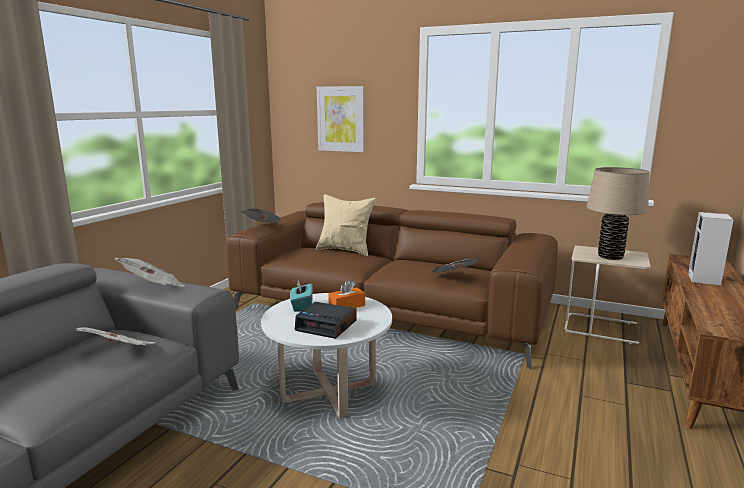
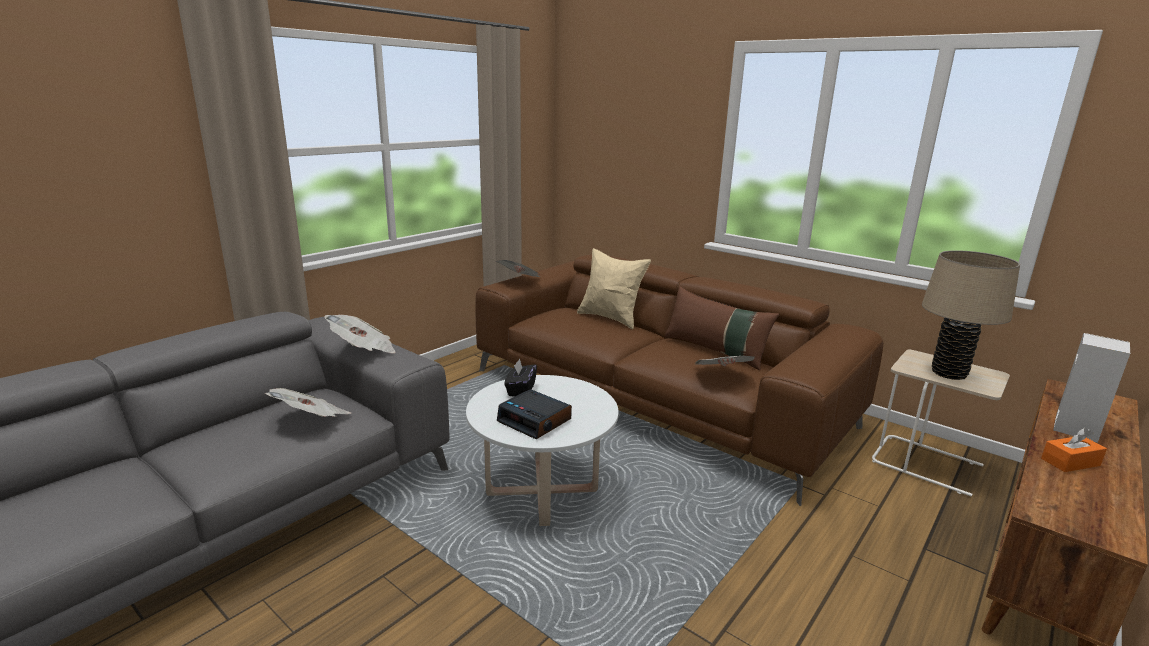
camera: 15 degrees right, 5 degrees up
turquoise tissue box [290,279,313,312] -> black tissue box [504,359,537,397]
picture [317,86,365,152] -> none
orange tissue box [328,280,365,308] -> orange tissue box moved to [1041,428,1107,472]
none -> brown pillow [665,286,779,370]

